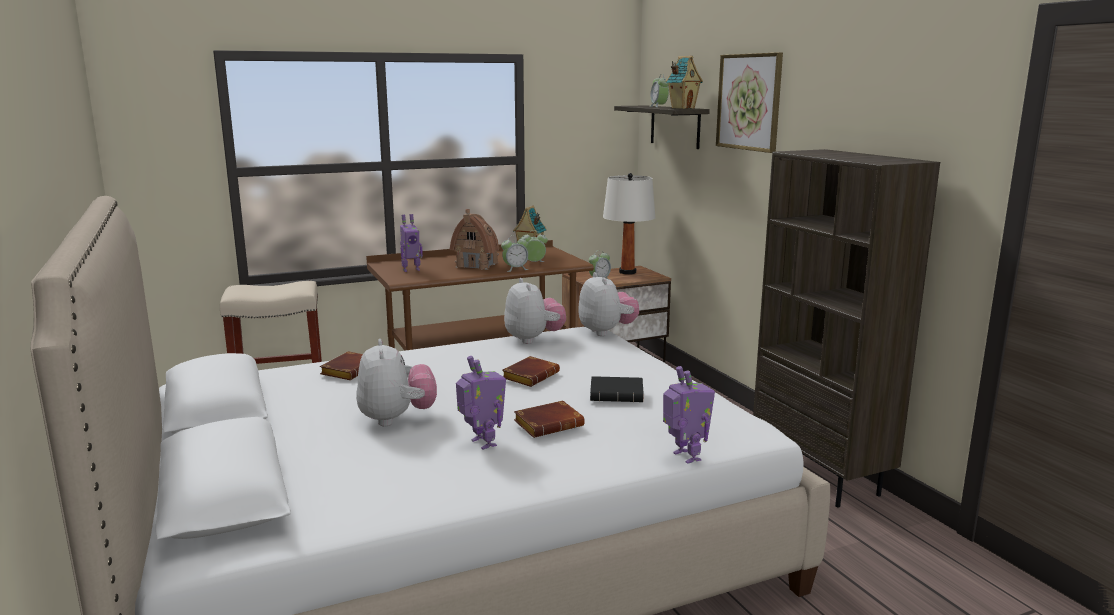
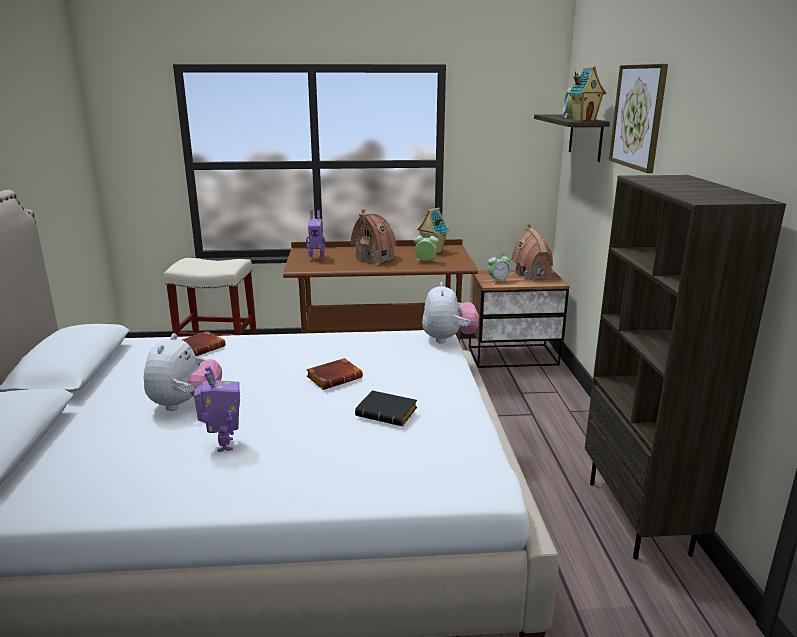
camera: 20 degrees right, 5 degrees up
alarm clock [501,235,529,272] -> none
plush toy [504,278,566,344] -> none
brown book [514,400,585,438] -> none
white table lamp [603,173,655,274] -> toy house [511,224,553,280]
toy robot [663,366,715,464] -> none

